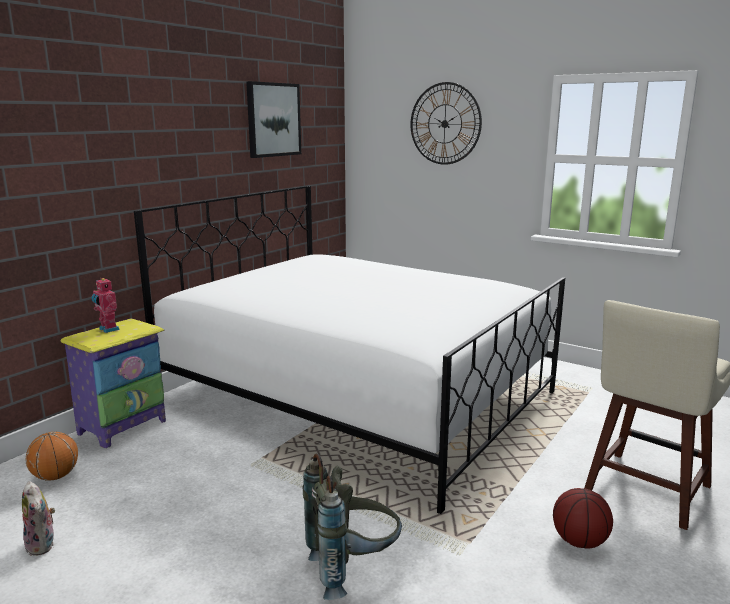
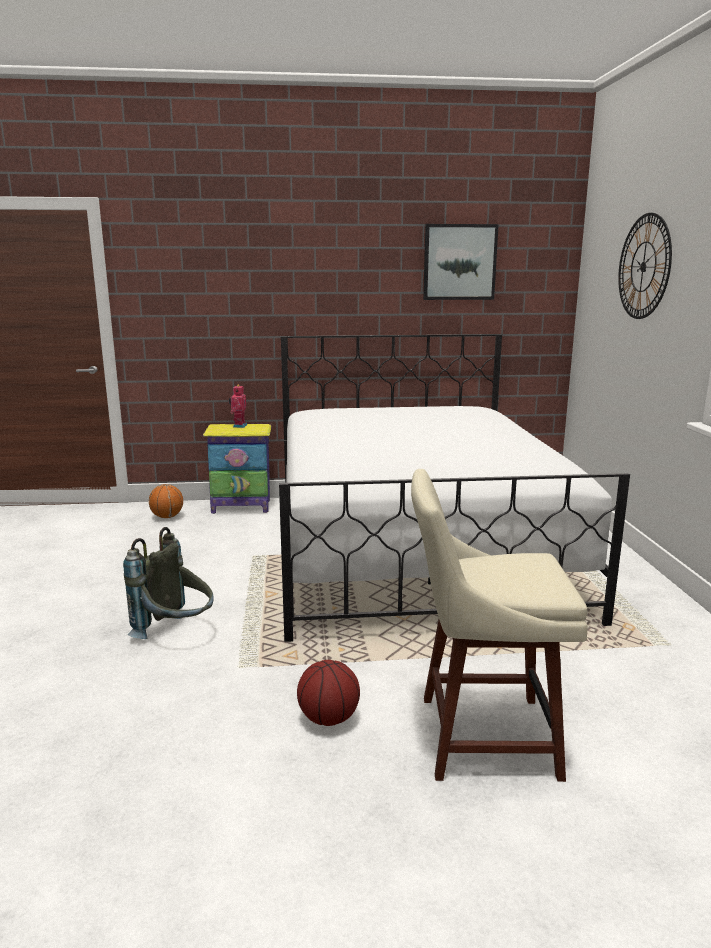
camera: 50 degrees right, 0 degrees up
plush toy [22,481,55,556] -> none

